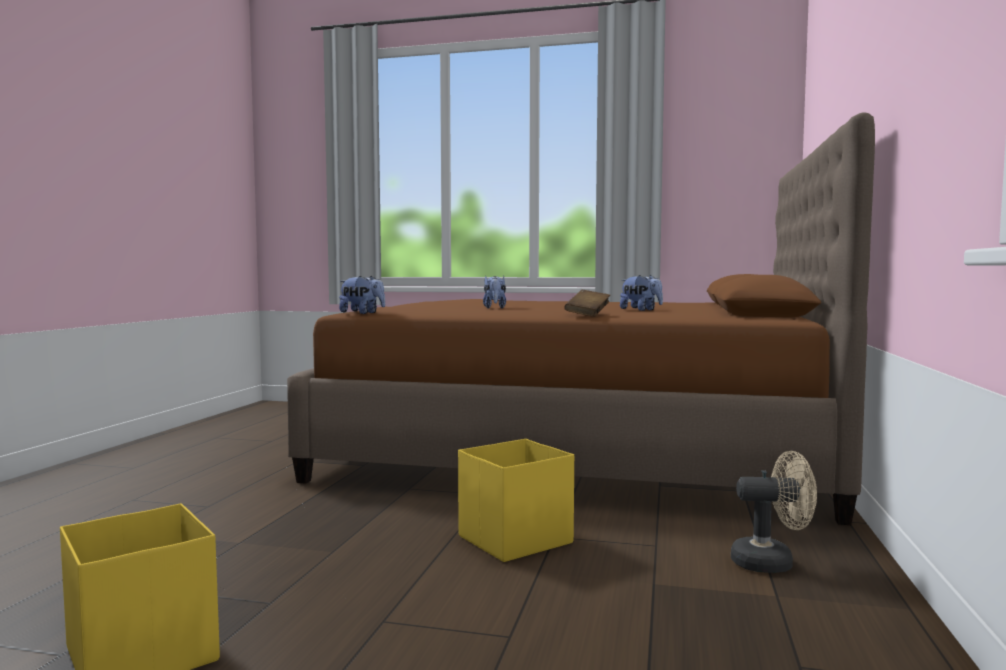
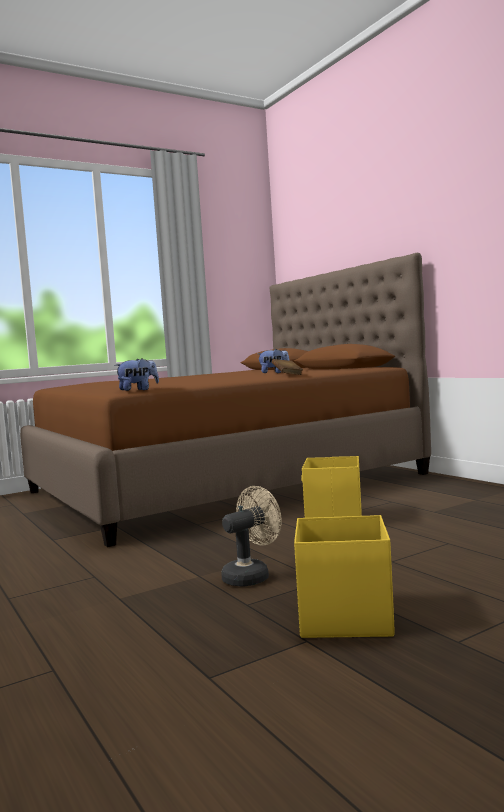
camera: 45 degrees left, 0 degrees up
plush toy [483,275,506,308] -> none
beige fan [731,451,817,573] -> beige fan moved to [221,486,282,587]

